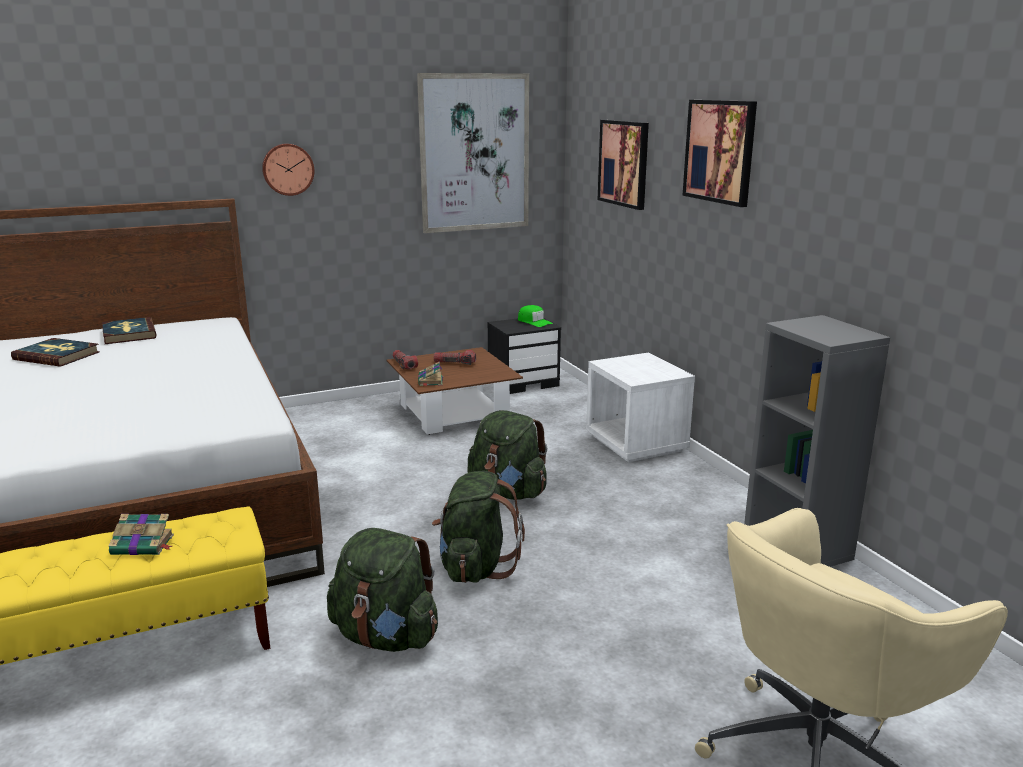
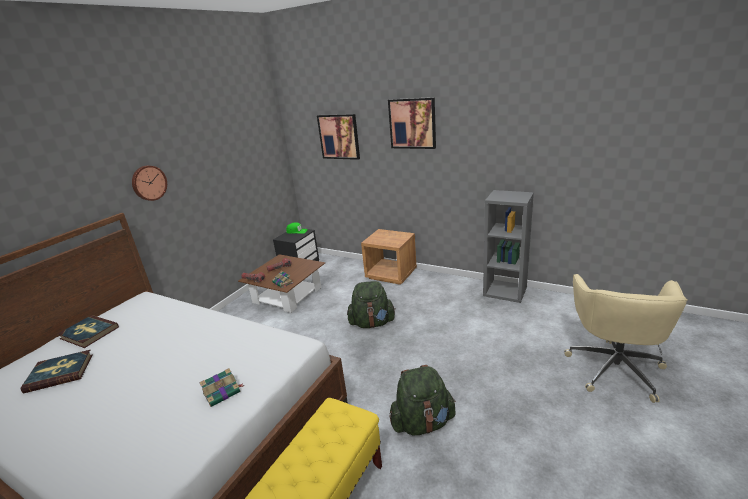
camera: 35 degrees left, 5 degrees up
book [109,514,174,555] -> book moved to [199,368,245,407]
picture [417,73,529,233] -> none
green backpack [432,471,525,583] -> none
white nightstand [586,353,695,462] -> brown nightstand [361,229,417,285]

